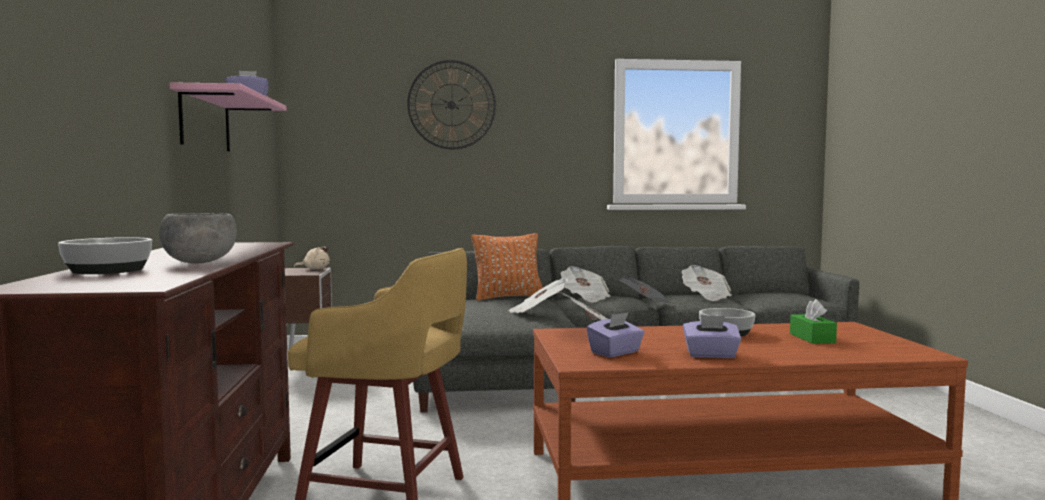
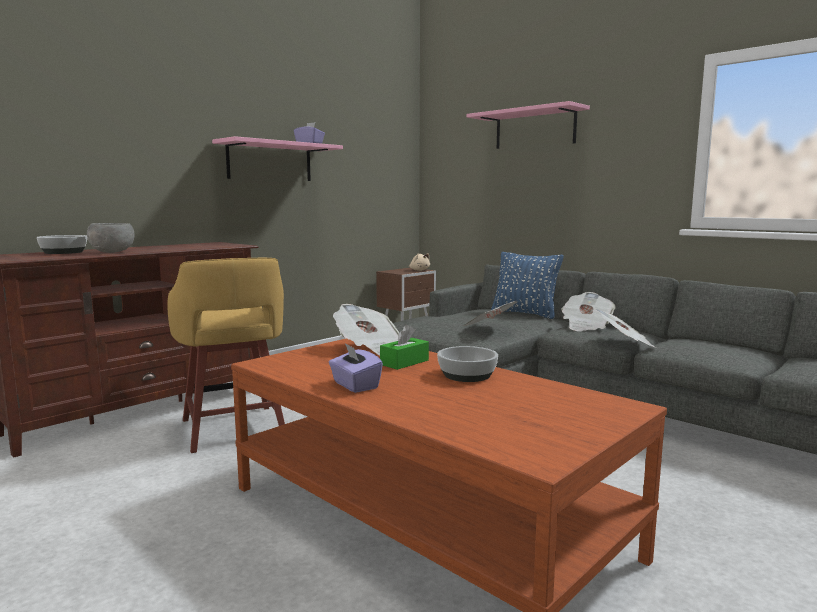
camera: 50 degrees right, 5 degrees up
wall clock [407,60,496,150] -> pink shelf [466,101,590,149]
orange pillow [472,233,543,301] -> blue pillow [491,252,563,319]
purple tissue box [587,312,645,357] -> none
newspaper [681,265,732,301] -> none
green tissue box [790,299,837,344] -> green tissue box moved to [380,325,429,370]

